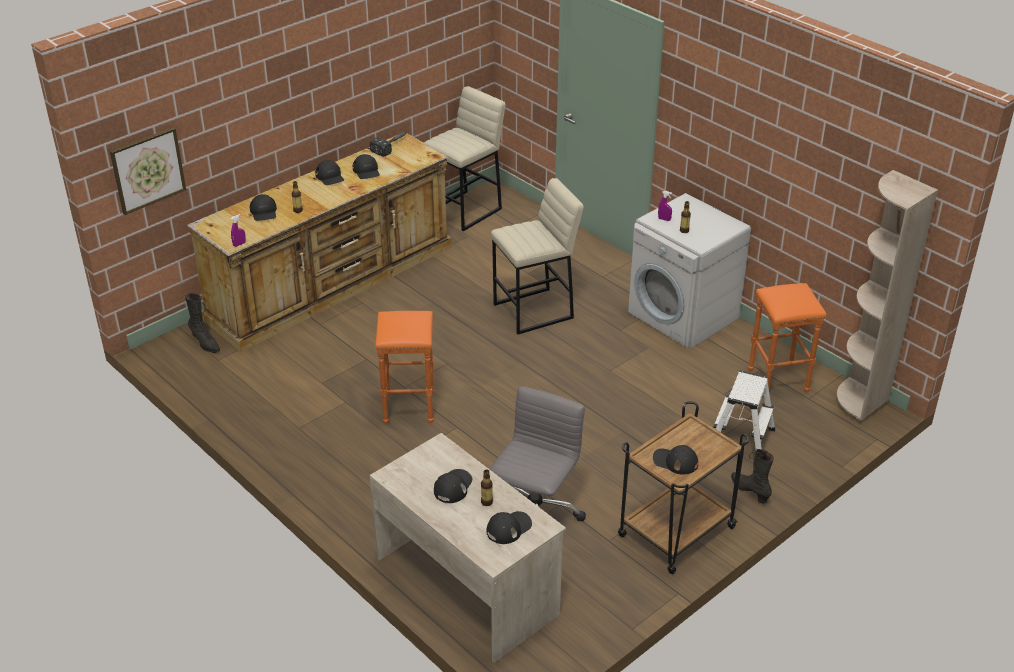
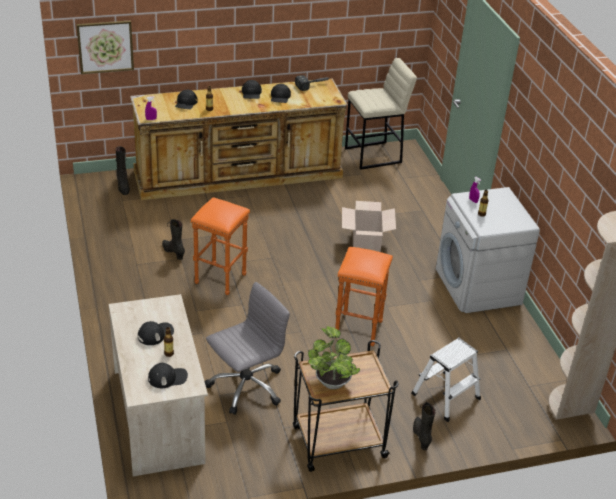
camera: 25 degrees right, 0 degrees up
beige stool [491,178,584,334] -> cardboard box [342,201,396,252]
black cap [653,445,698,475] -> potted plant [308,326,360,390]
orange stool [748,283,826,397] -> orange stool moved to [335,246,393,346]
none -> black boot [162,219,185,260]

